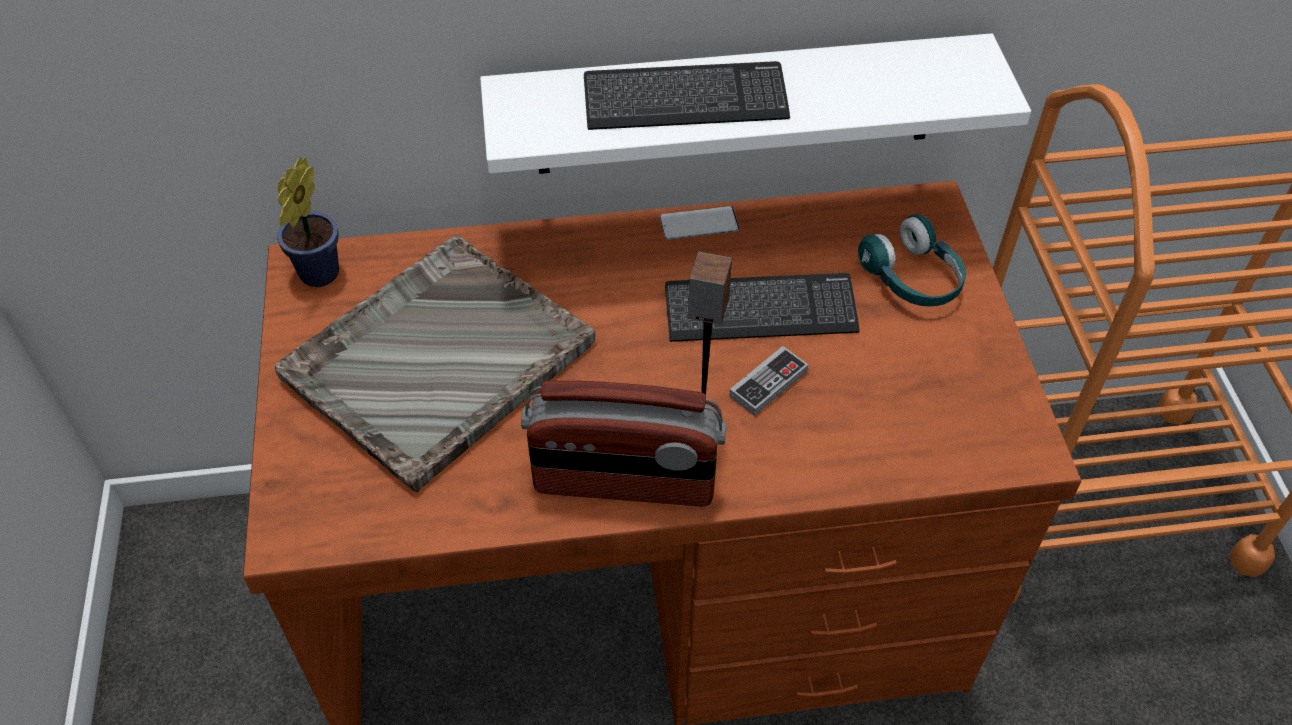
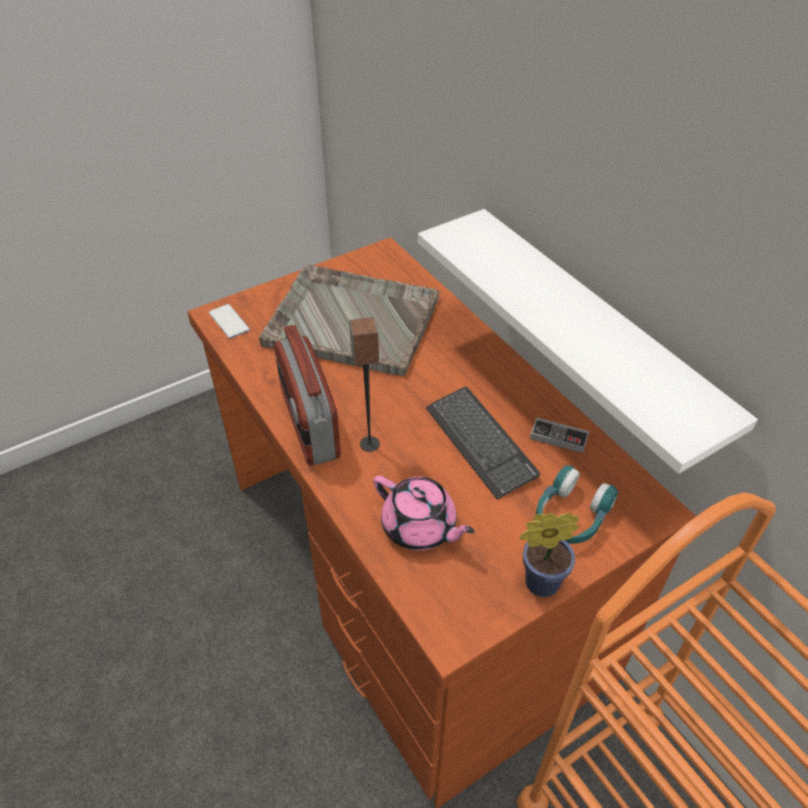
camera: 65 degrees right, 5 degrees down
potted plant [277,157,339,287] -> potted plant moved to [520,513,579,597]
keyboard [584,61,790,130] -> none
phone [660,206,740,240] -> phone moved to [209,304,250,339]
game controller [729,346,808,416] -> game controller moved to [530,417,589,453]
none -> pink teapot [373,475,475,551]

